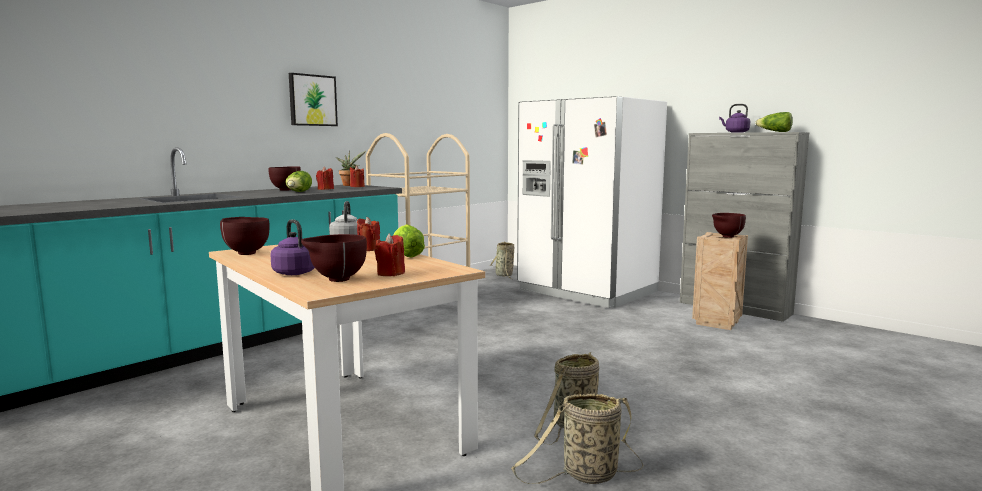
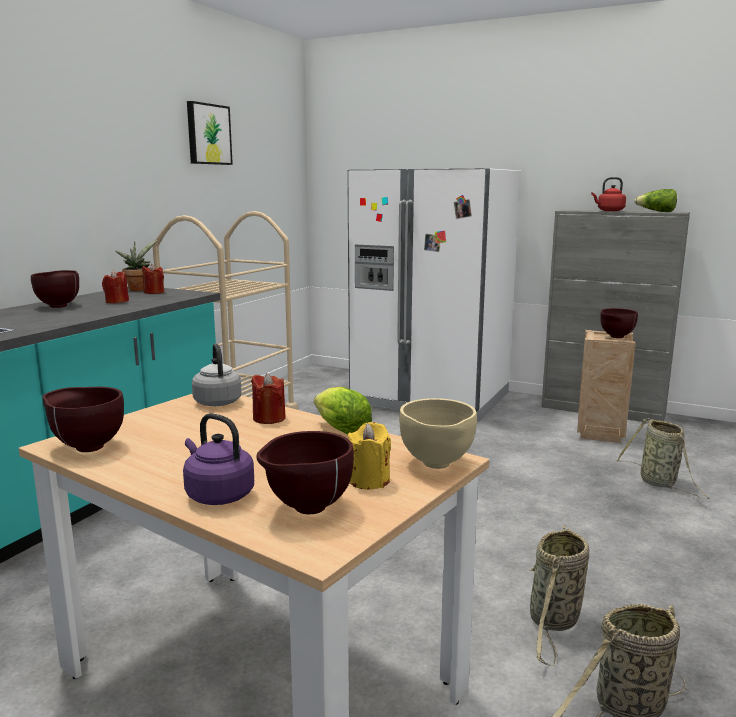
camera: 15 degrees left, 5 degrees up
lettuce [285,171,312,192] -> none
picture [289,73,338,126] -> picture moved to [187,101,233,165]
red candle [375,234,405,276] -> yellow candle [348,422,391,489]
basket [489,242,514,279] -> basket moved to [616,418,709,499]
purple kettle [719,104,750,133] -> red kettle [591,177,626,211]
none -> beige bowl [399,398,477,469]

